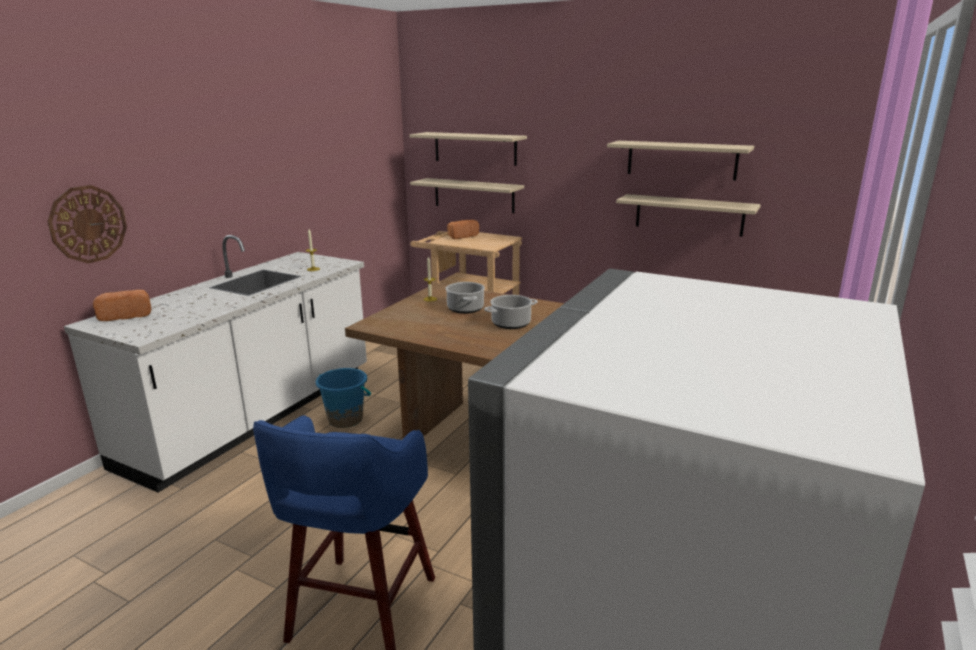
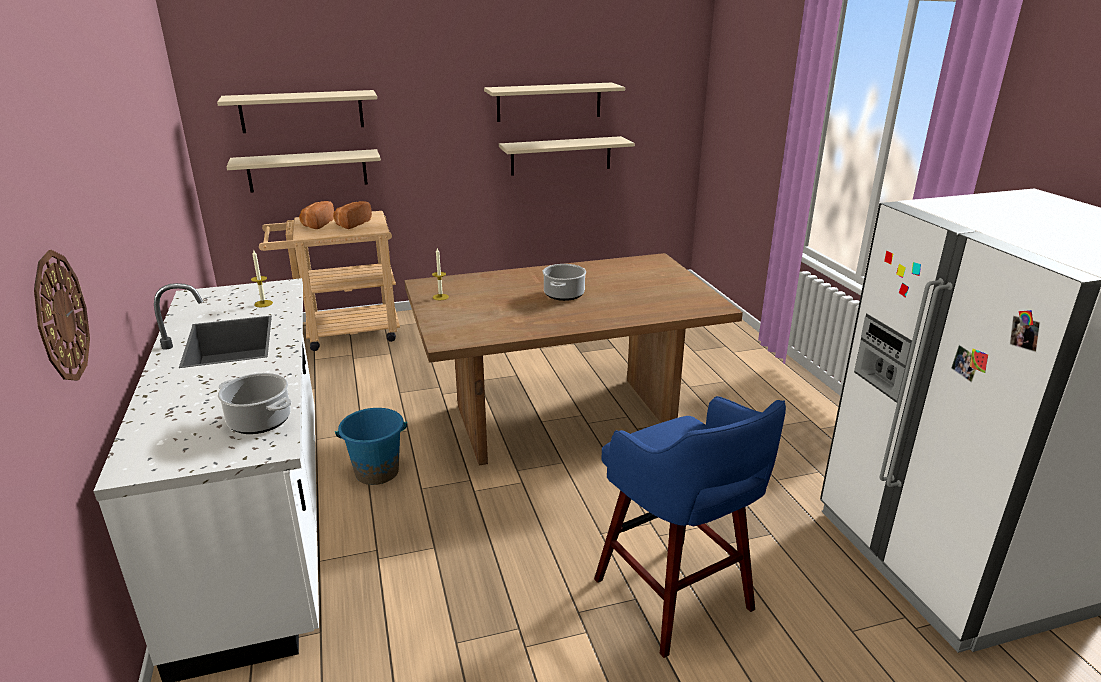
camera: 45 degrees left, 5 degrees up
bread [93,290,151,321] -> bread moved to [333,201,372,229]
cooking pot [445,282,485,314] -> cooking pot moved to [218,373,291,434]

